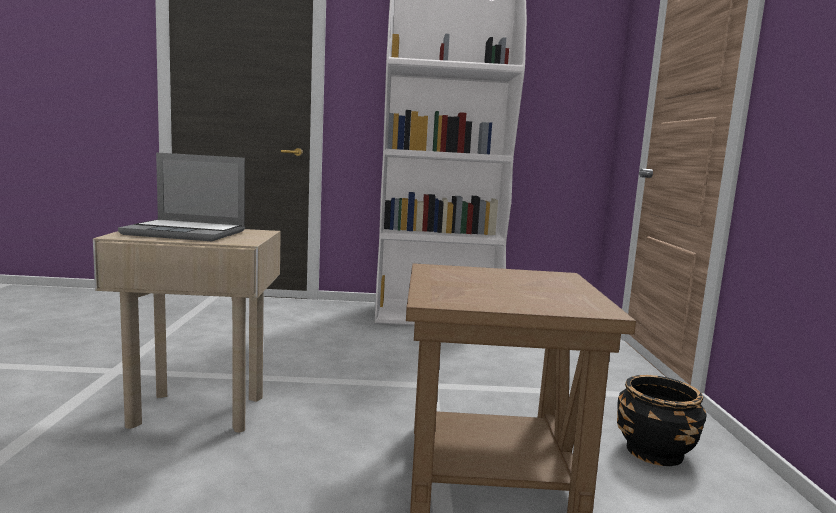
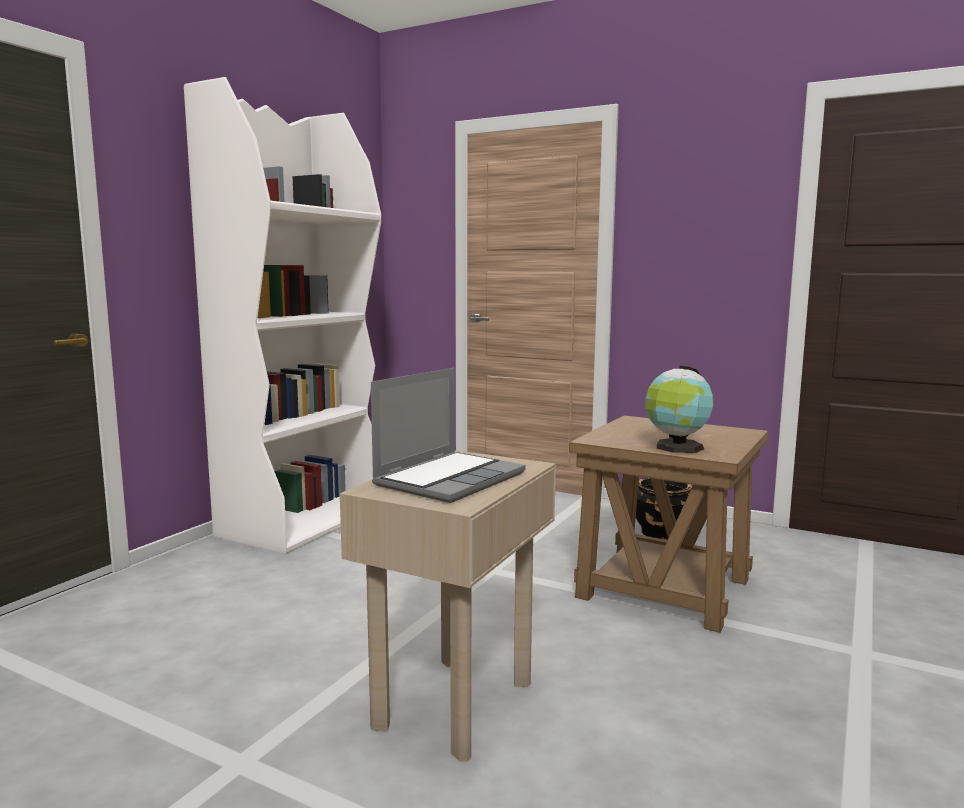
camera: 60 degrees left, 0 degrees up
none -> globe [646,366,713,453]

